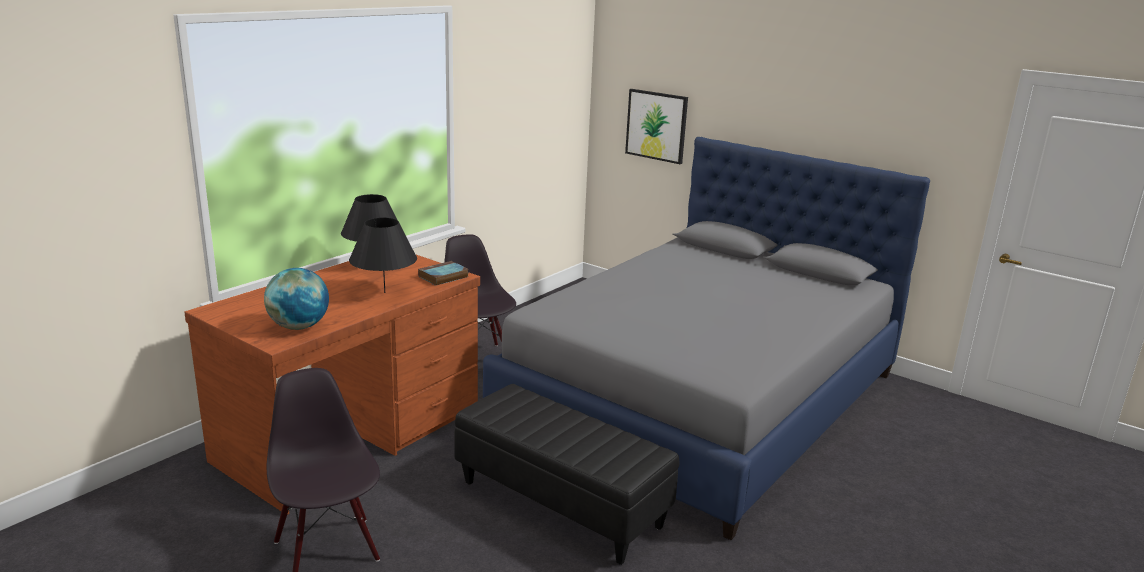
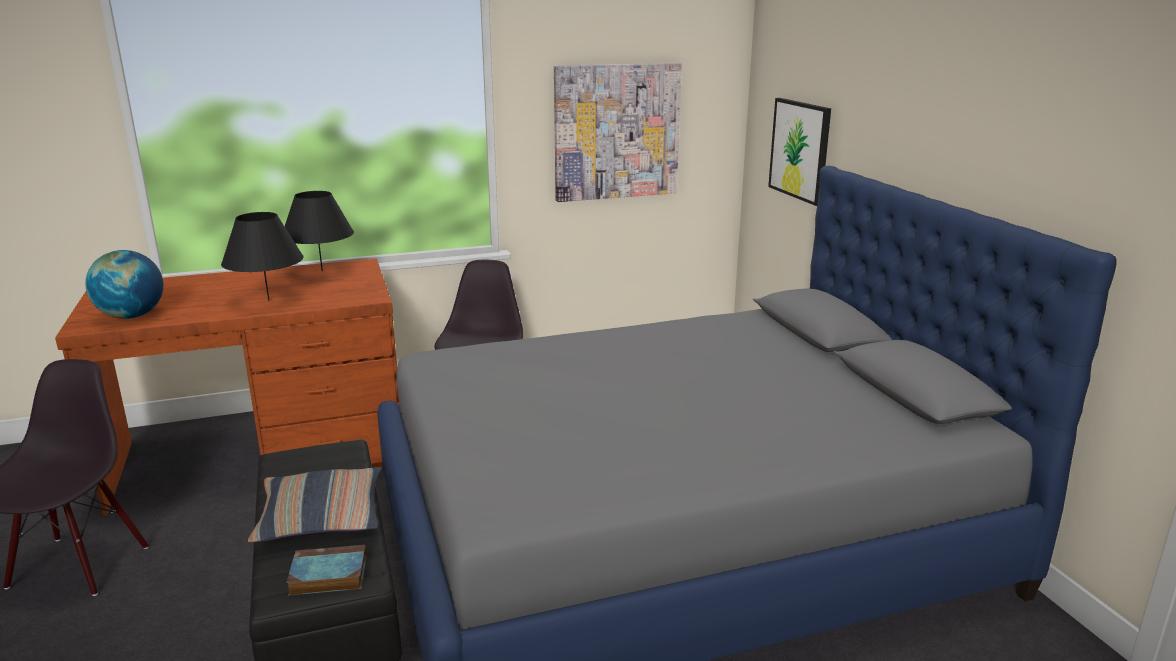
camera: 35 degrees right, 0 degrees up
book [418,261,468,286] -> book moved to [286,545,367,596]
none -> pillow [248,467,382,543]
none -> picture [554,63,682,202]

